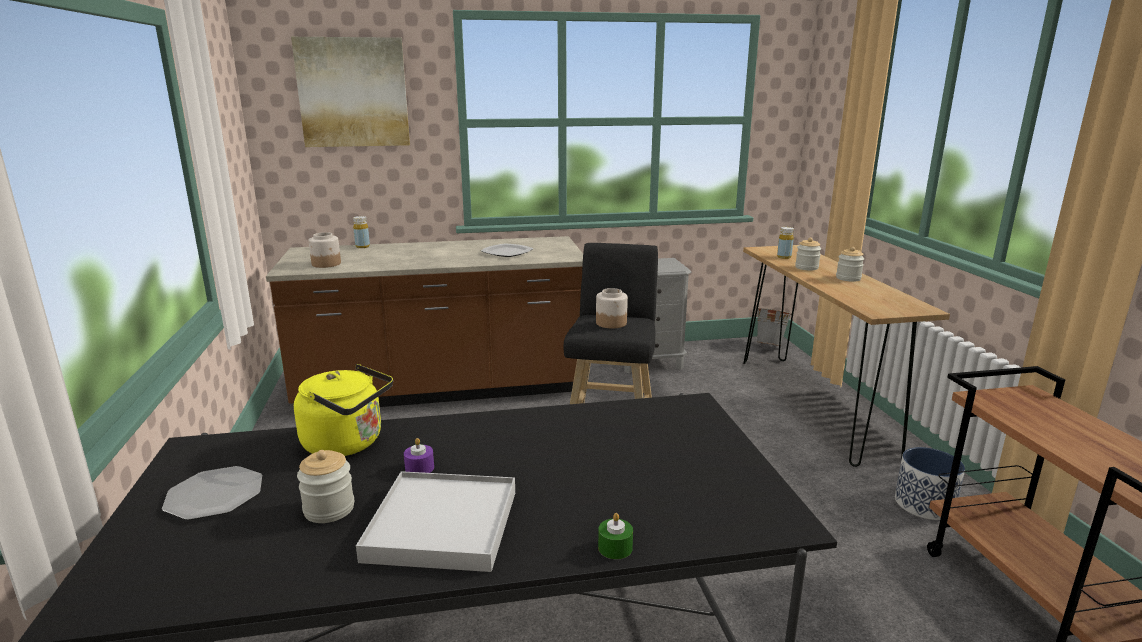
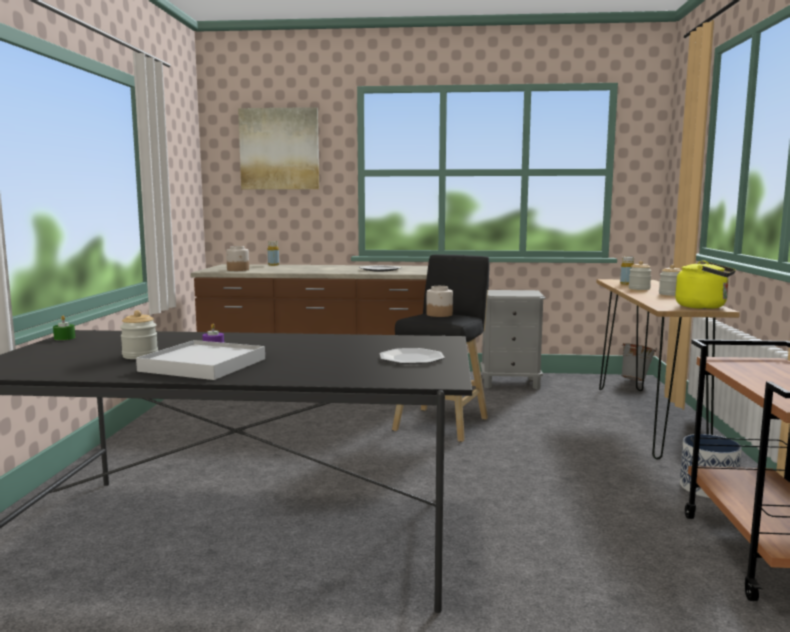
camera: 15 degrees right, 10 degrees down
plate [162,466,262,520] -> plate moved to [380,348,445,364]
yellow kettle [294,364,393,456] -> yellow kettle moved to [675,261,736,309]
green candle [598,513,633,559] -> green candle moved to [53,316,75,340]

